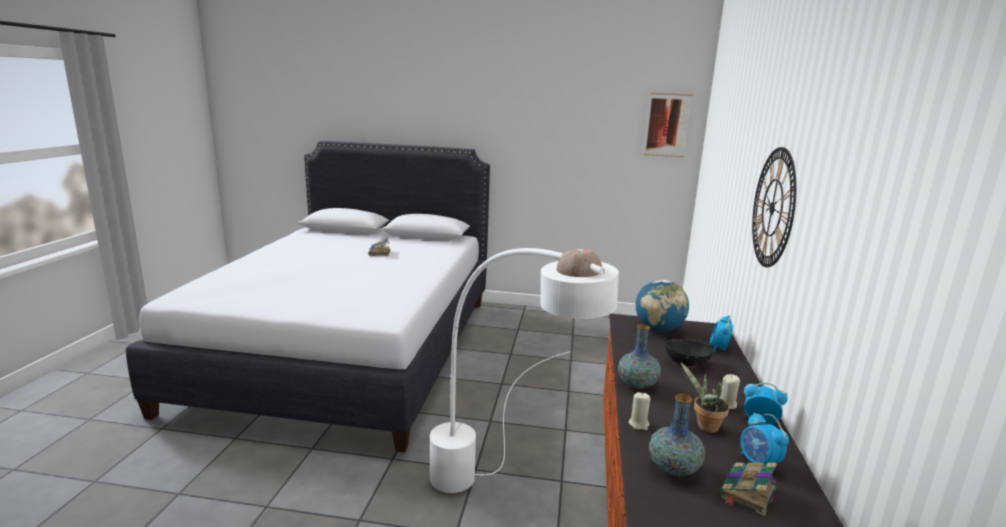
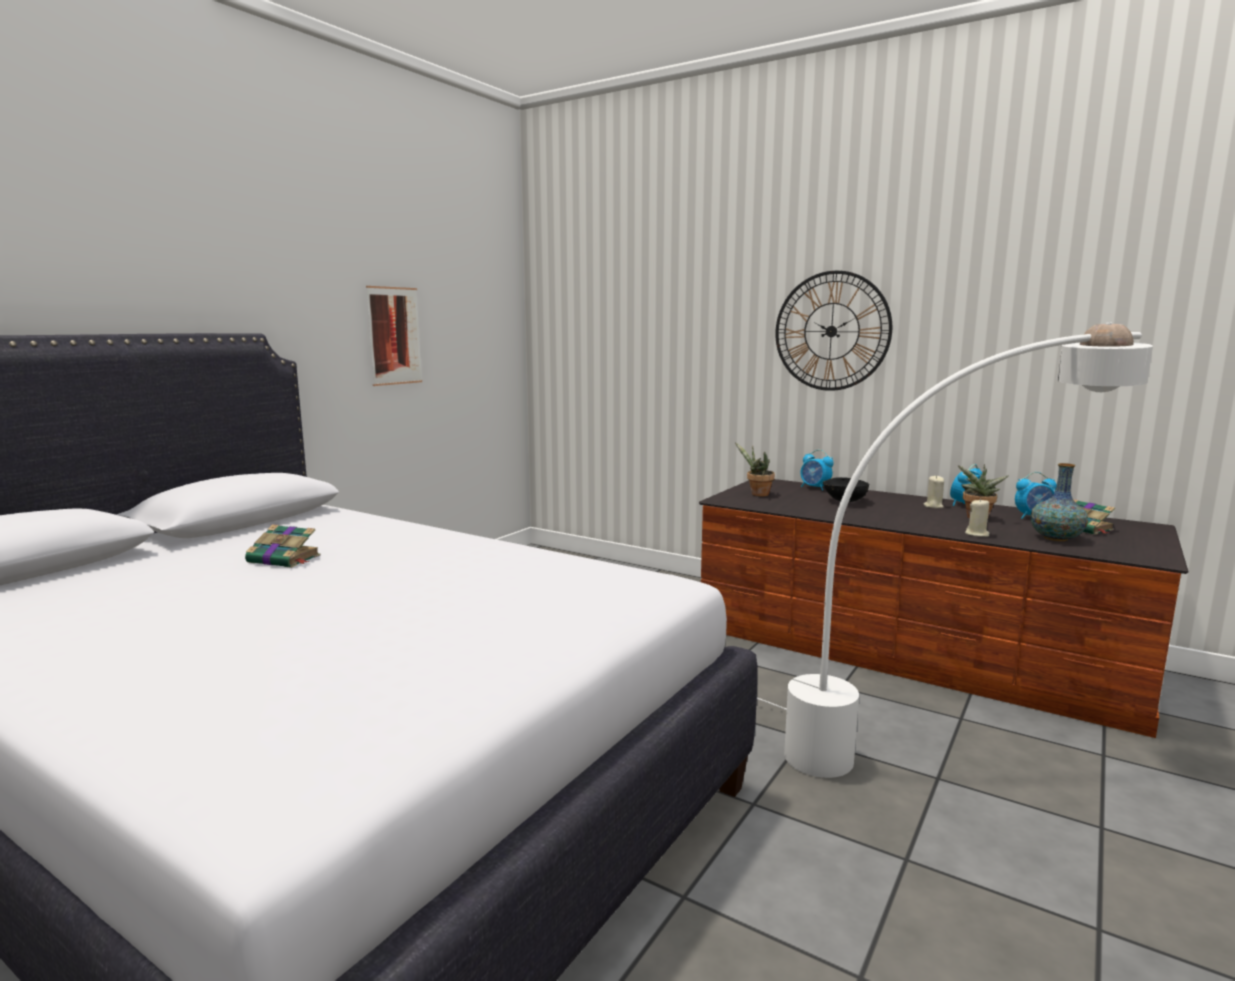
camera: 65 degrees left, 5 degrees down
vase [618,324,661,389] -> none
globe [635,280,689,332] -> potted plant [735,442,775,497]
picture [644,93,692,157] -> picture moved to [366,286,422,386]

